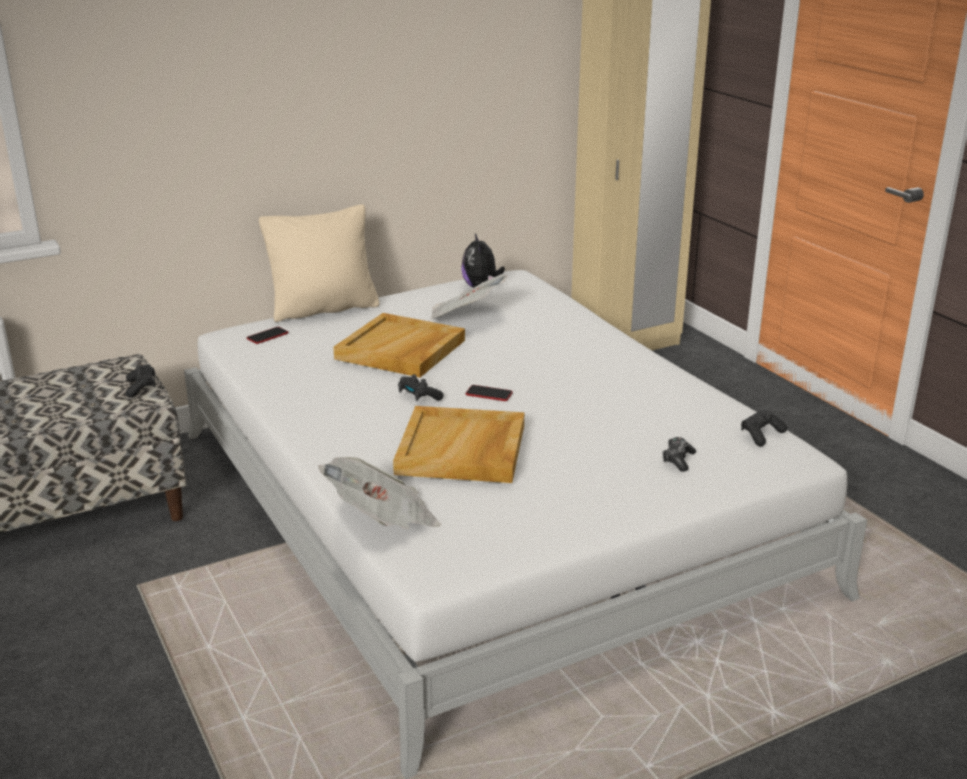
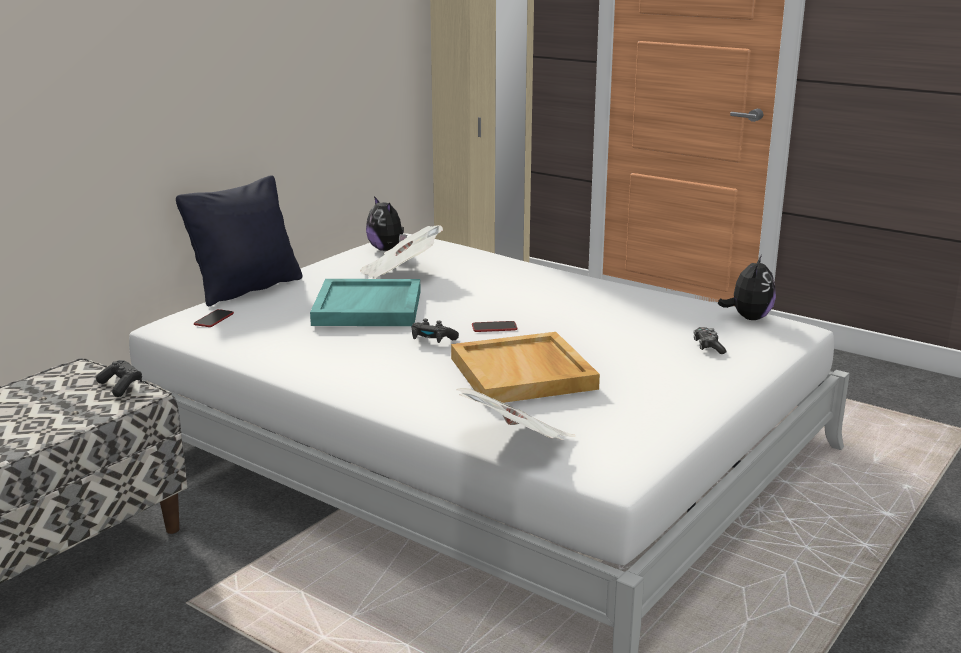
camera: 25 degrees left, 5 degrees down
beige pillow [259,204,380,322] -> black pillow [176,175,303,306]
beige tray [333,313,465,378] -> turquoise tray [310,279,421,326]
black game controller [741,410,787,446] -> plush toy [718,255,776,320]

